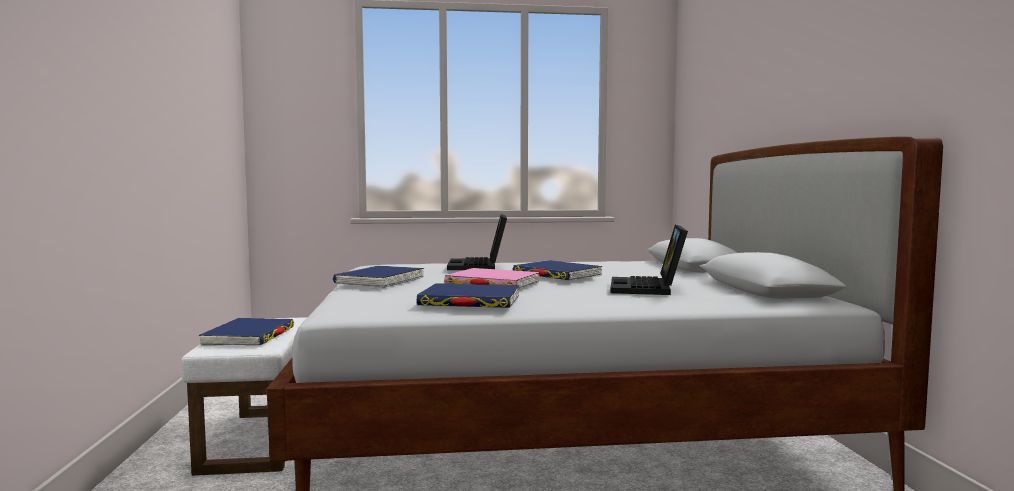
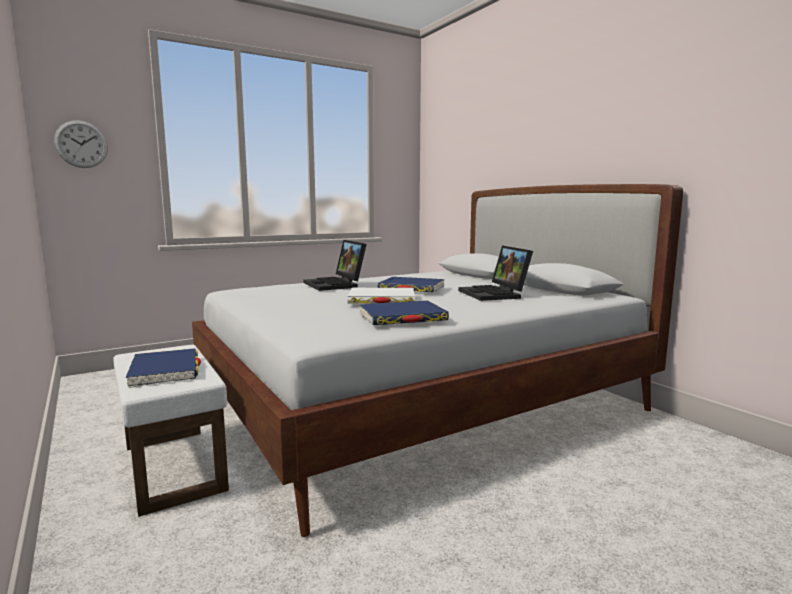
camera: 25 degrees left, 5 degrees up
blue book [333,266,424,288] -> none
pink book [444,268,540,288] -> white book [347,288,415,304]
none -> wall clock [54,120,108,168]

